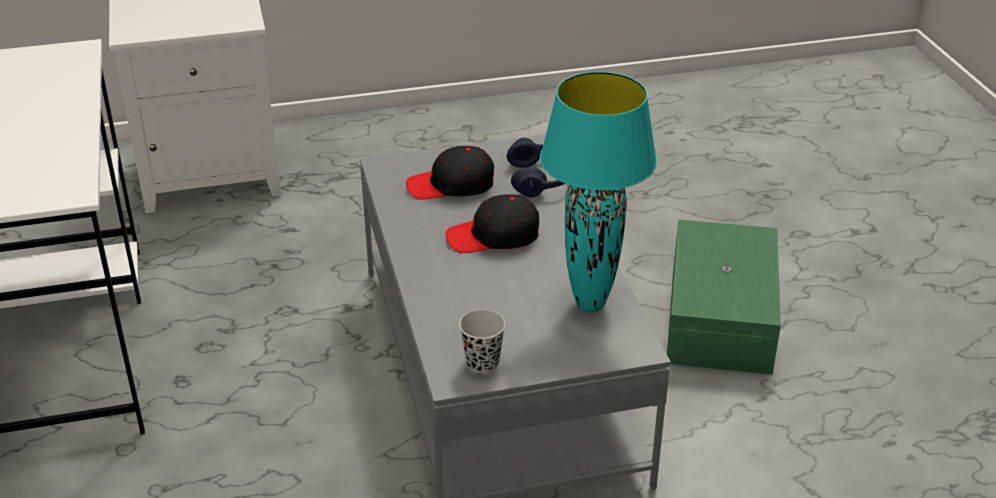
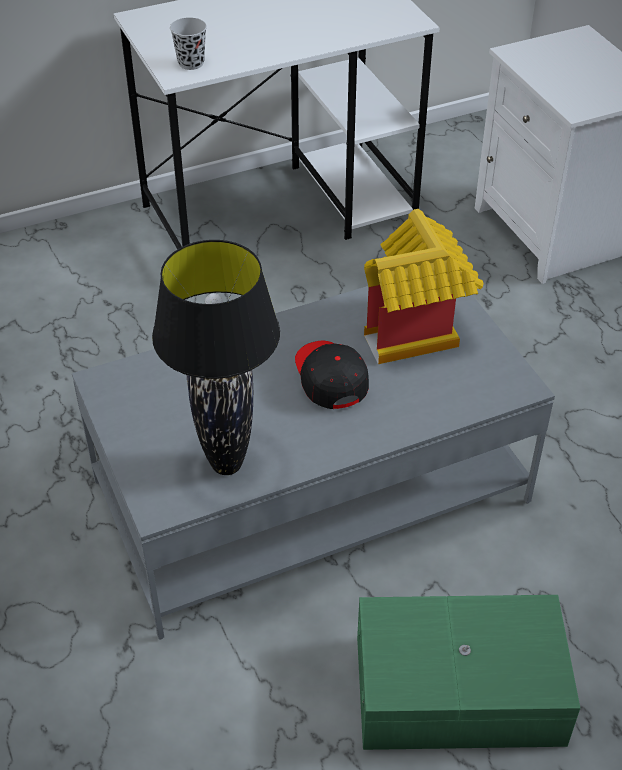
camera: 80 degrees right, 10 degrees up
black cap [406,146,494,200] -> toy house [364,209,483,364]
black cup [459,310,505,373] -> black cup moved to [170,18,207,70]
blue headphones [507,138,565,198] -> none
turquoise table lamp [540,72,657,312] -> black table lamp [152,240,280,475]

